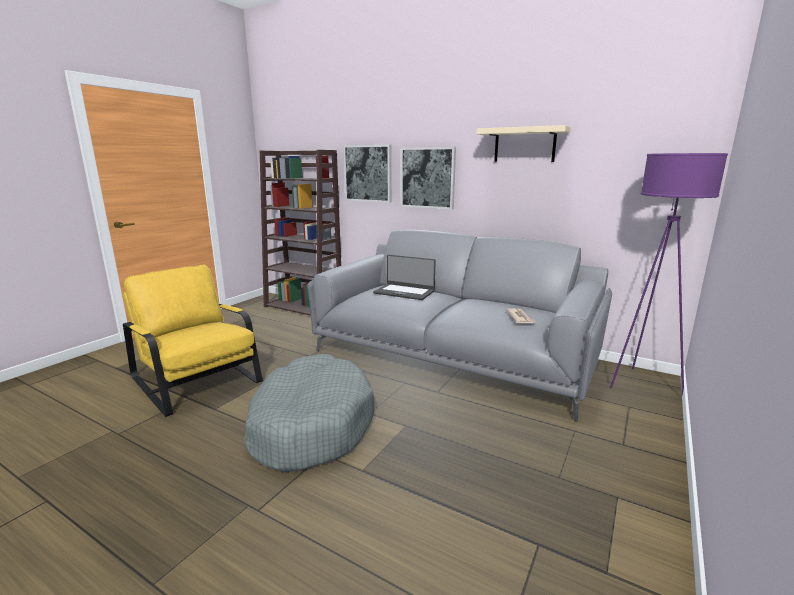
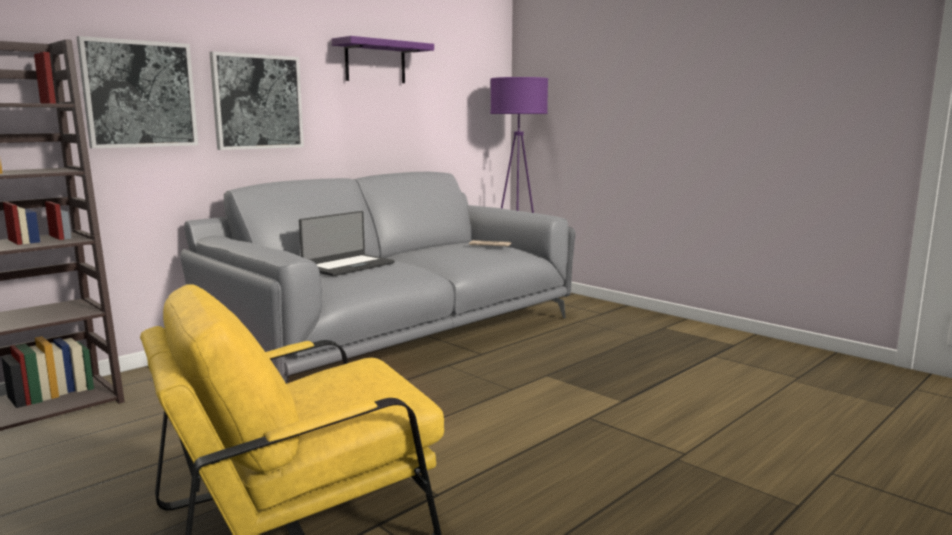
camera: 75 degrees left, 5 degrees down
grey dog bed [244,354,375,472] -> none
beige shelf [476,125,571,162] -> purple shelf [331,36,434,83]

